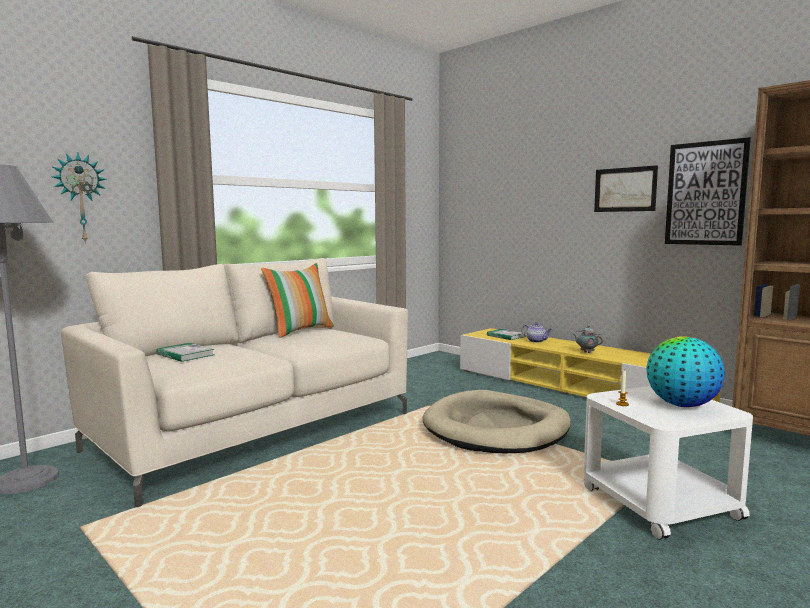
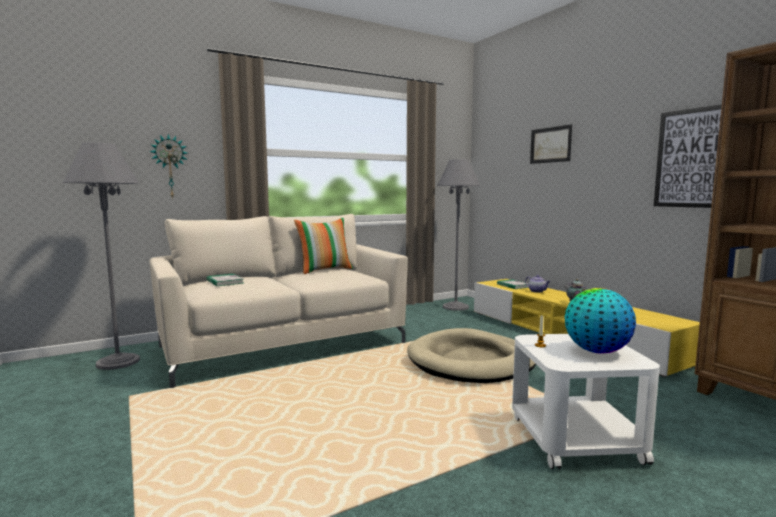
camera: 15 degrees right, 0 degrees up
picture [594,165,658,212] -> picture moved to [530,124,572,164]
none -> grey floor lamp [437,159,480,311]

